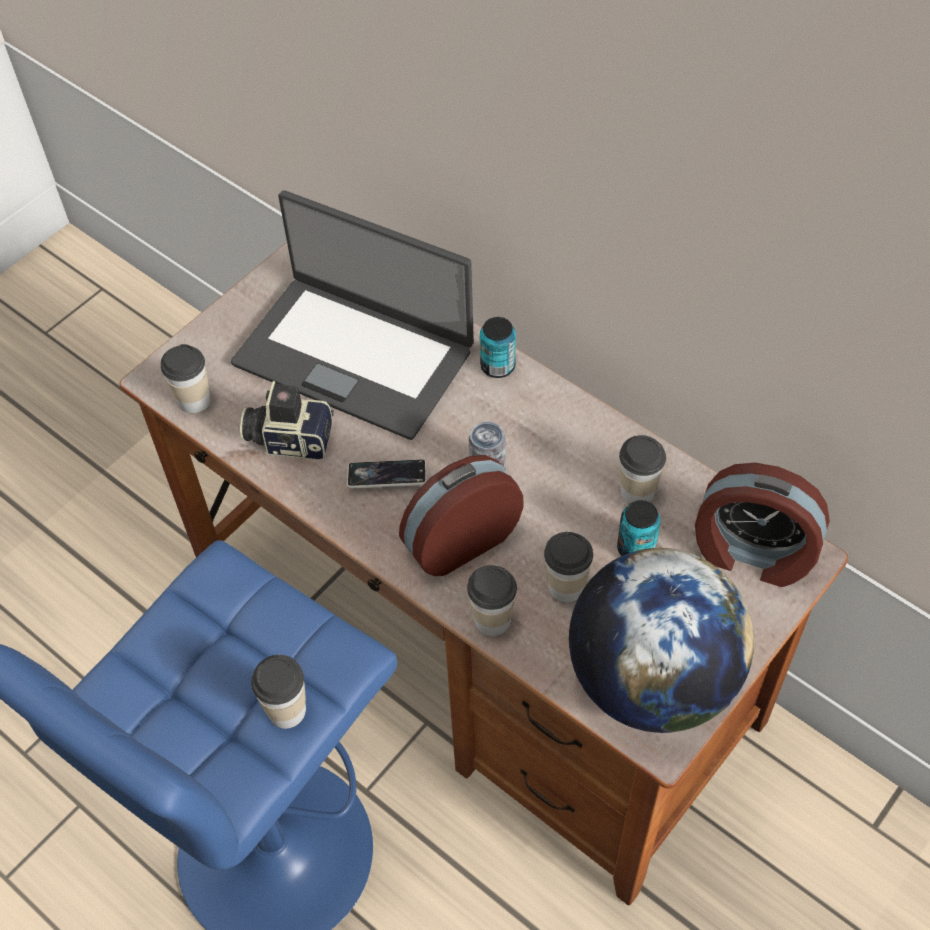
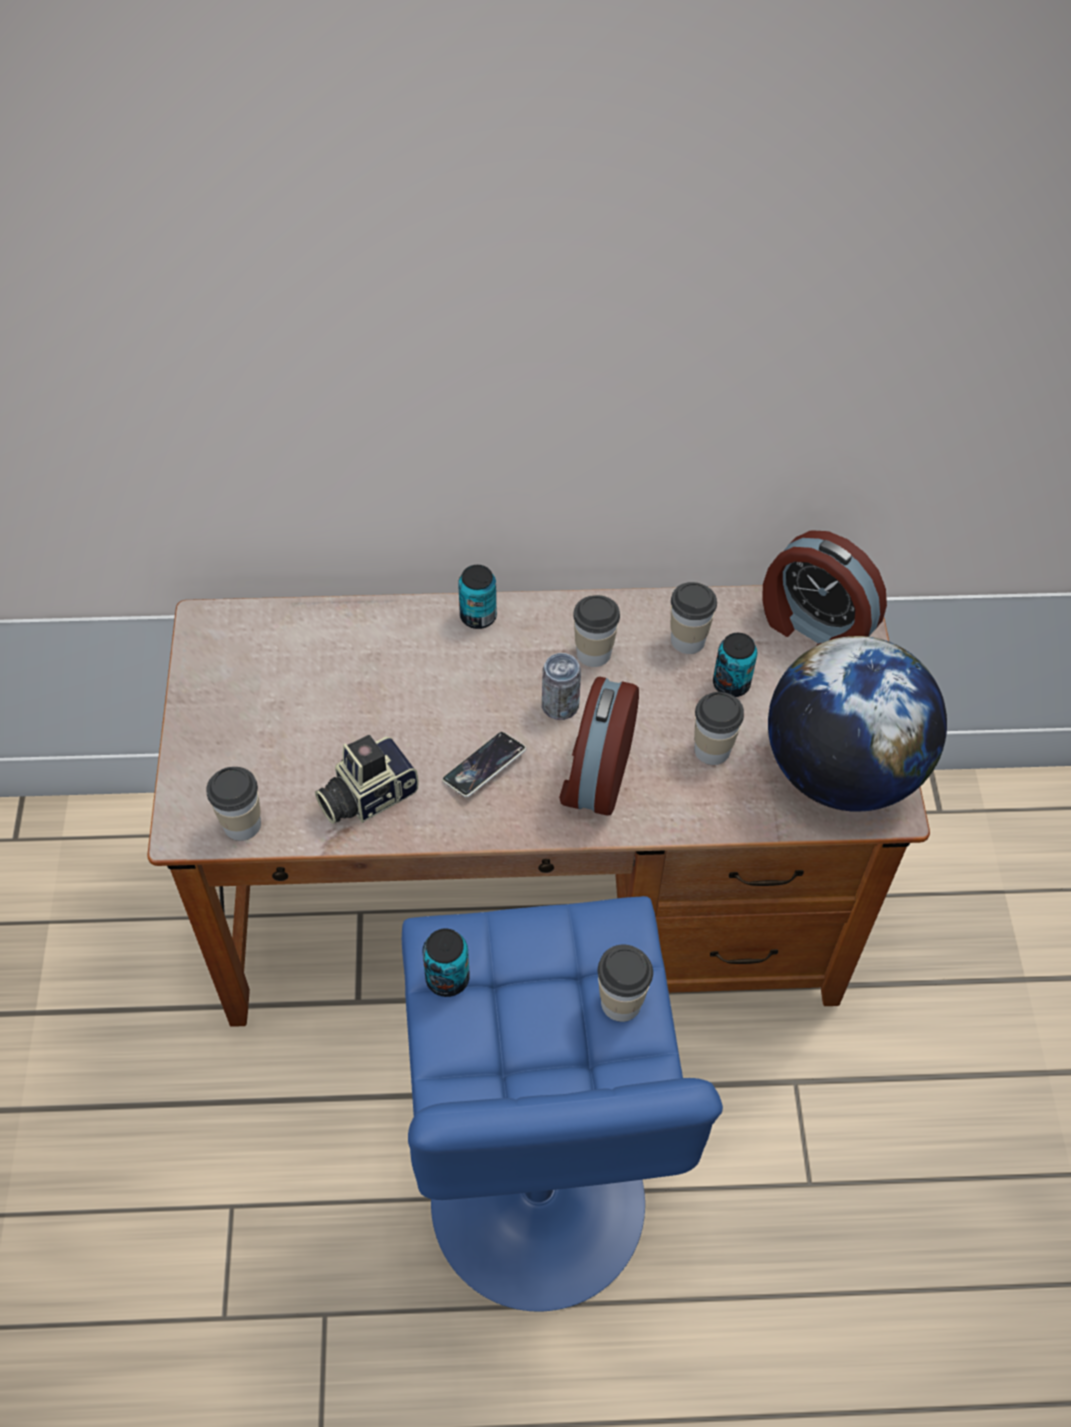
camera: 45 degrees left, 0 degrees up
laptop [231,190,474,440] -> none
cup [467,565,517,636] -> cup moved to [573,595,620,667]
alarm clock [695,463,830,587] -> alarm clock turned 60 degrees clockwise [762,530,887,646]
none -> can [422,928,470,997]

